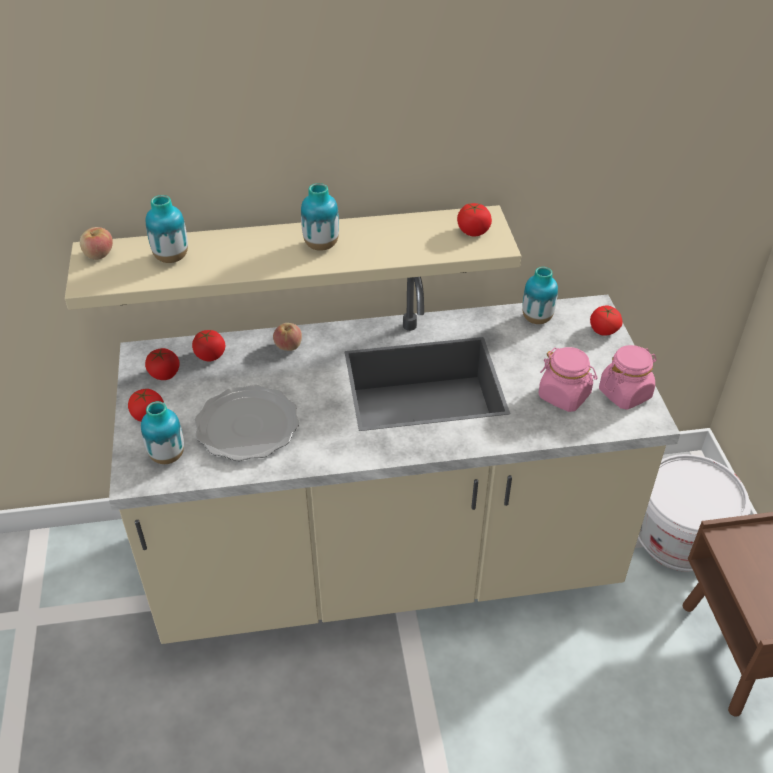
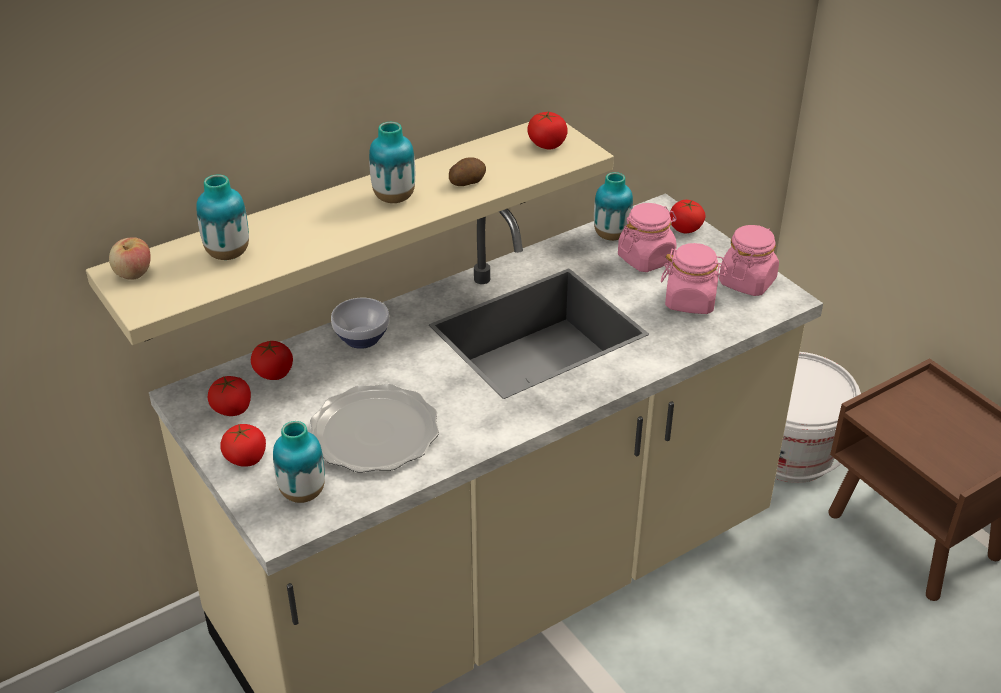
camera: 25 degrees left, 5 degrees down
apple [273,323,302,351] -> bowl [331,298,390,349]
none -> potato [449,157,486,186]
none -> pink jar [618,203,677,272]

